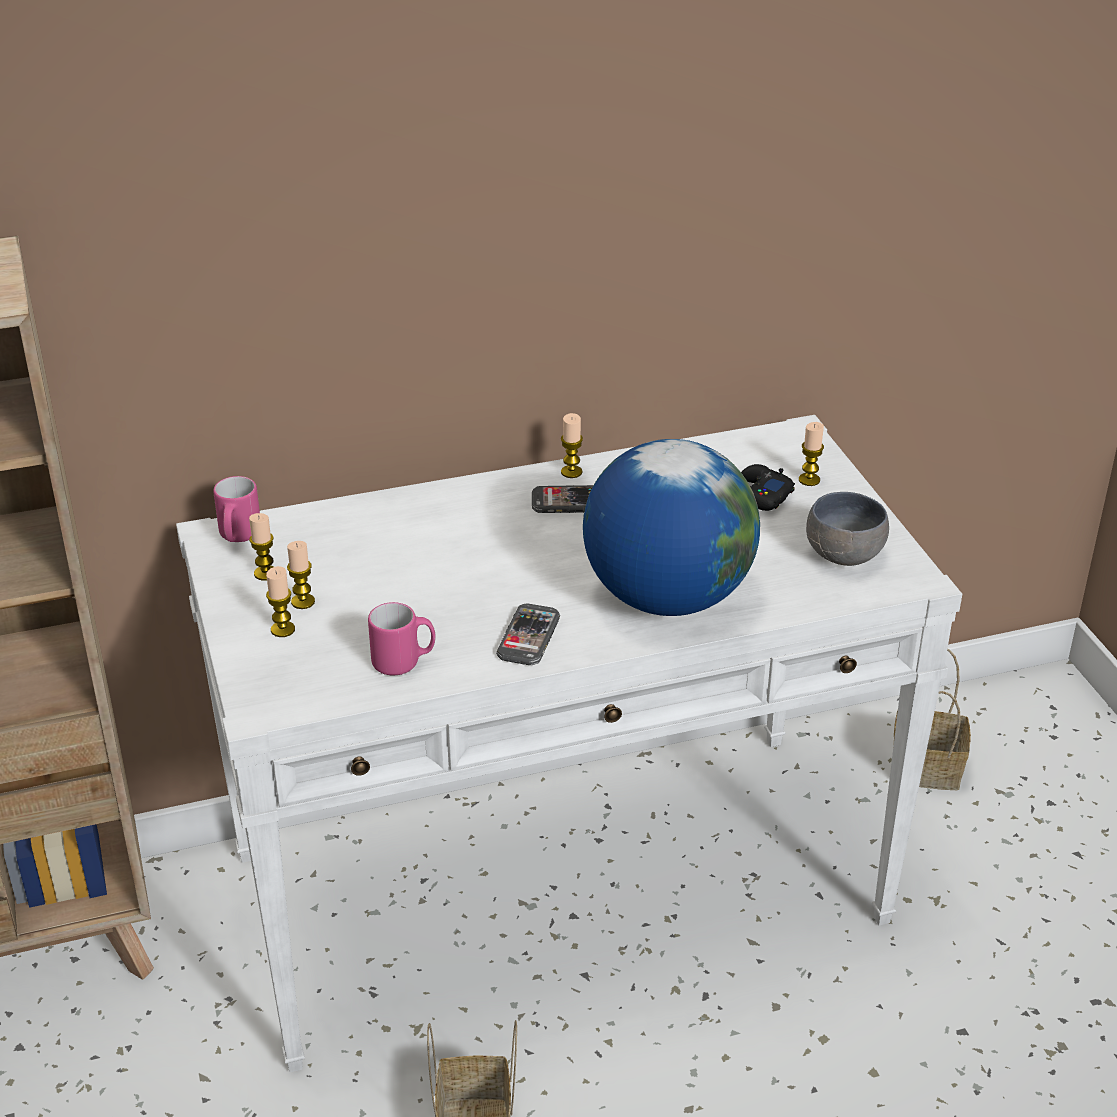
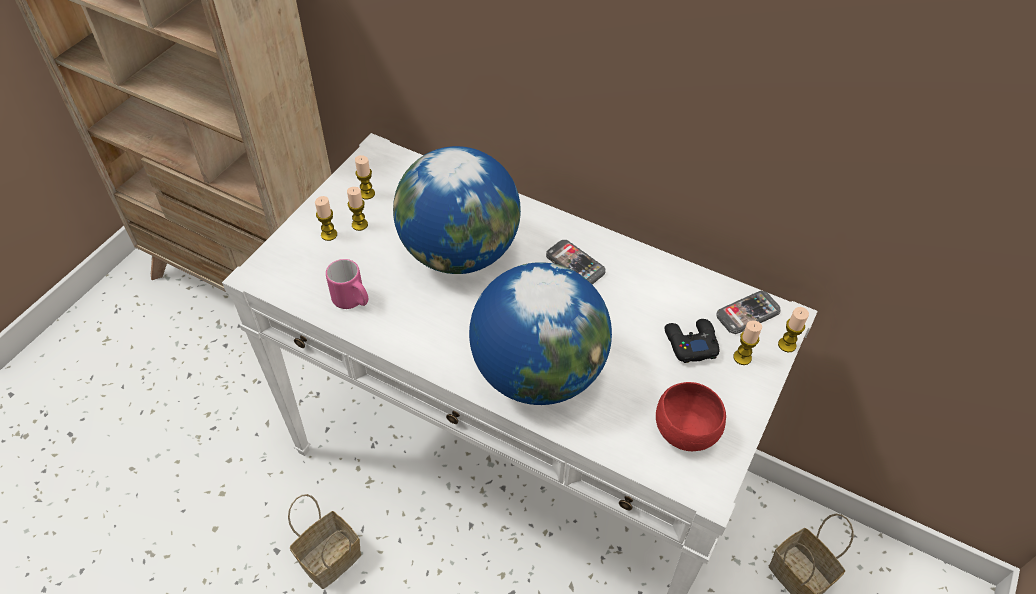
camera: 45 degrees right, 15 degrees up
pink mug [213,476,260,542] -> none
phone [496,603,560,665] -> phone moved to [716,291,781,334]
candle [561,413,583,478] -> candle moved to [778,307,809,352]
grey bowl [806,492,889,566] -> red bowl [656,382,726,451]
none -> globe [393,146,521,274]

